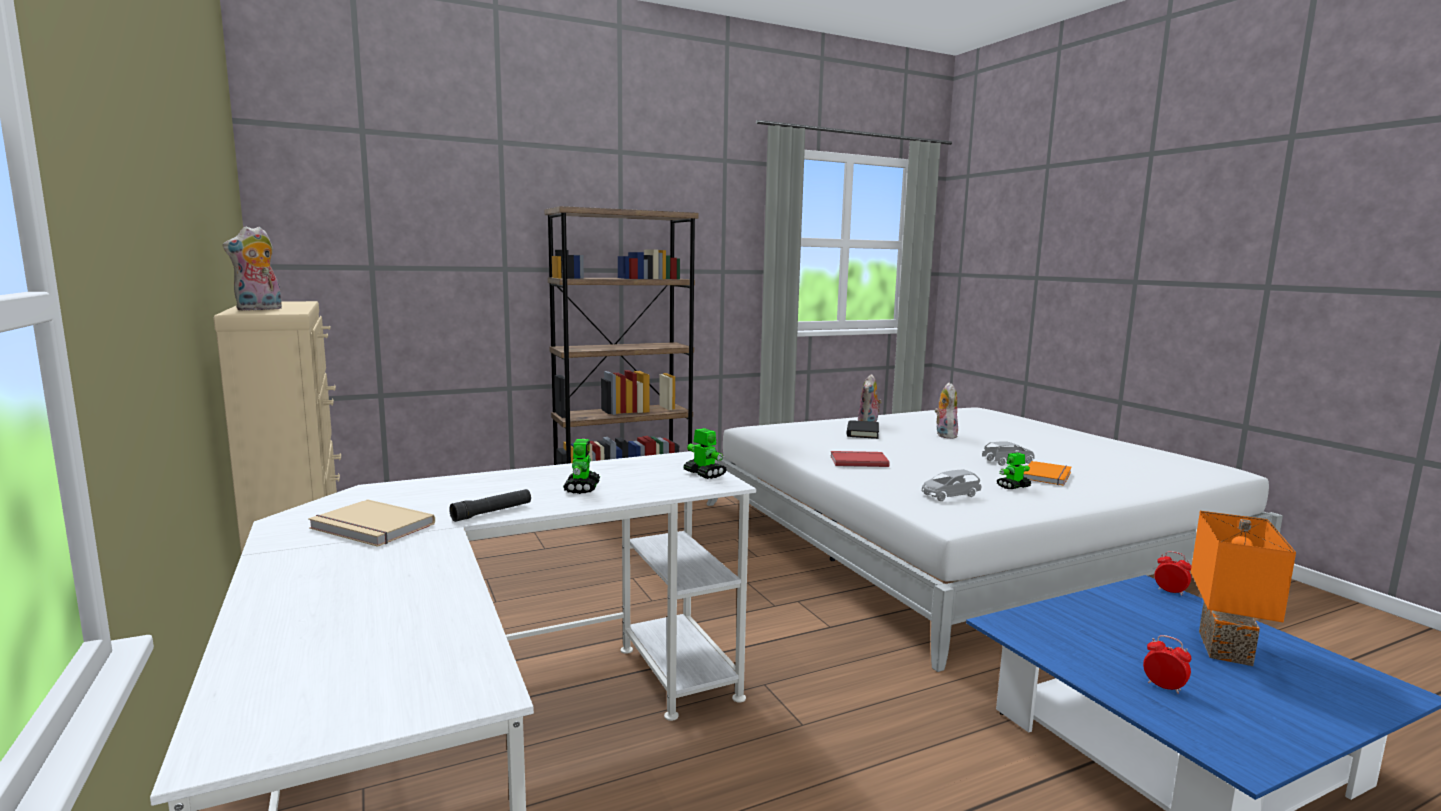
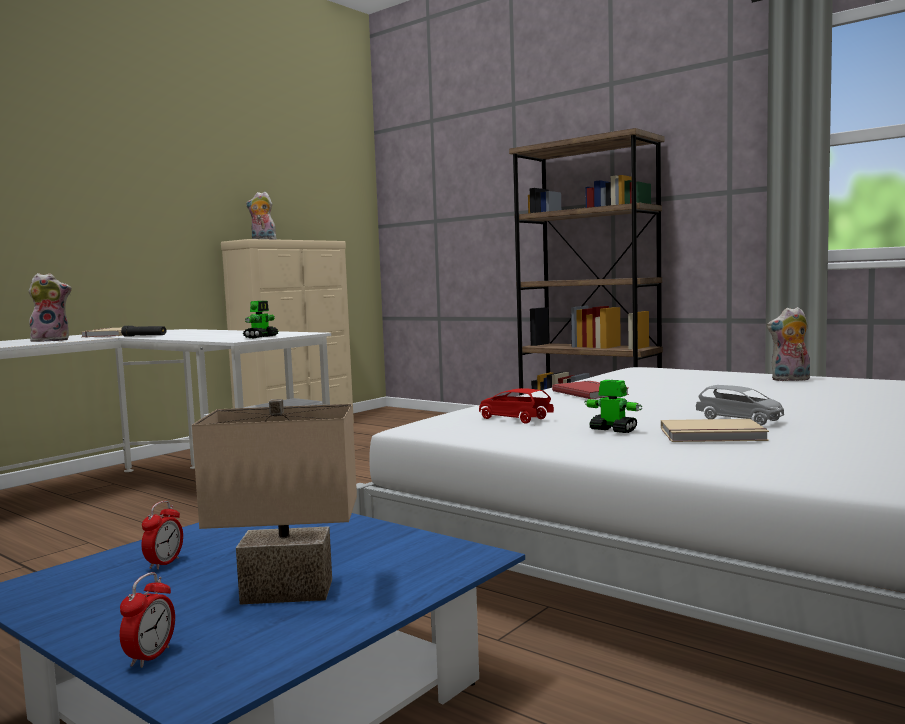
camera: 65 degrees right, 5 degrees down
toy robot [563,439,600,494] -> none
black book [847,420,879,439] -> none
grey toy car [922,469,981,501] -> red toy car [479,388,554,424]
plush toy [934,383,958,439] -> plush toy moved to [29,273,72,342]
orange book [1023,461,1072,486] -> beige book [661,419,769,442]
alarm clock [1154,551,1191,596] -> alarm clock moved to [120,572,175,668]
orange table lamp [1191,511,1296,666] -> beige table lamp [192,399,357,604]

